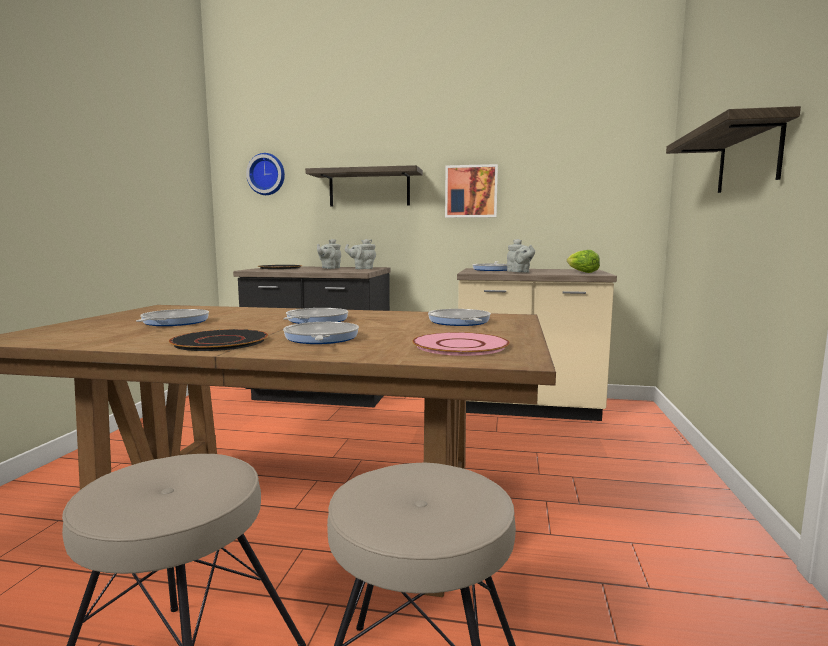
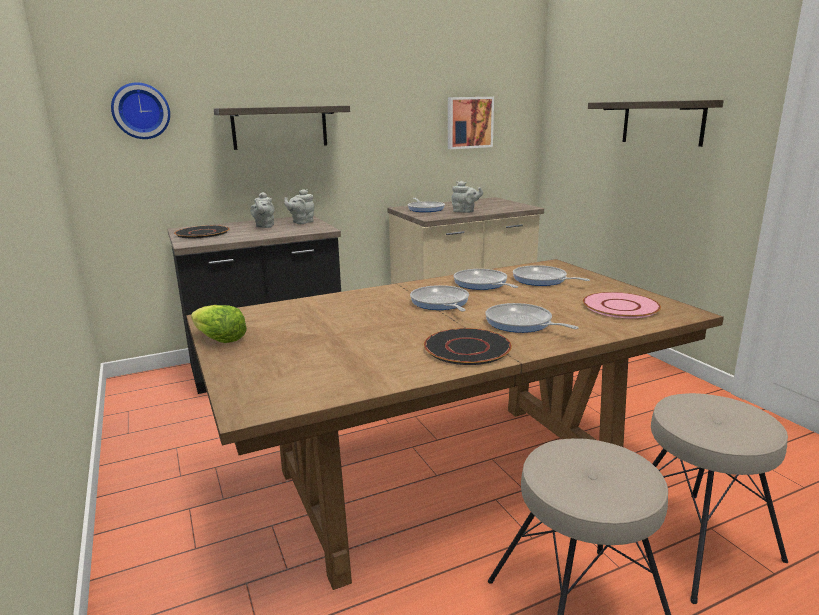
camera: 35 degrees left, 10 degrees up
frying pan [136,309,209,326] -> frying pan moved to [453,269,518,290]
picture [445,164,498,218] -> picture moved to [448,97,494,149]
lettuce [567,250,600,273] -> lettuce moved to [191,305,247,343]

